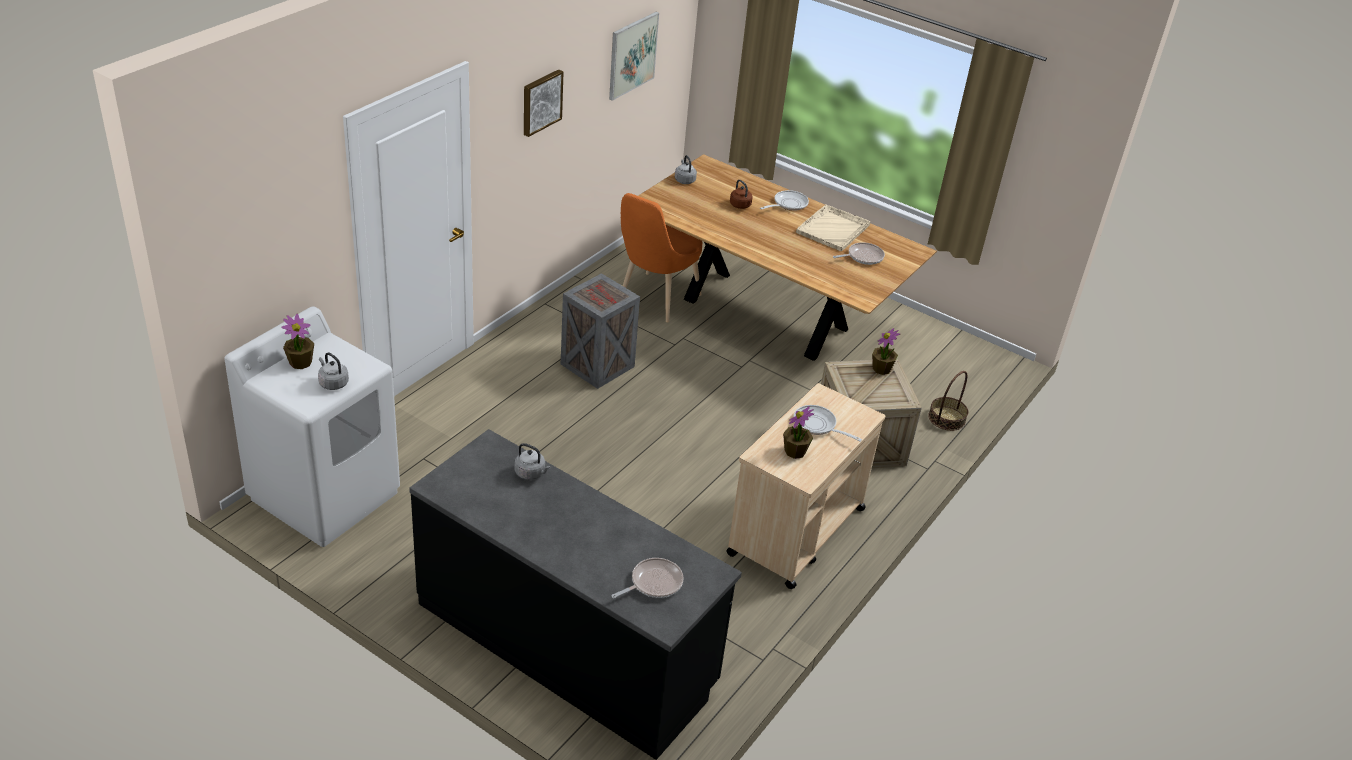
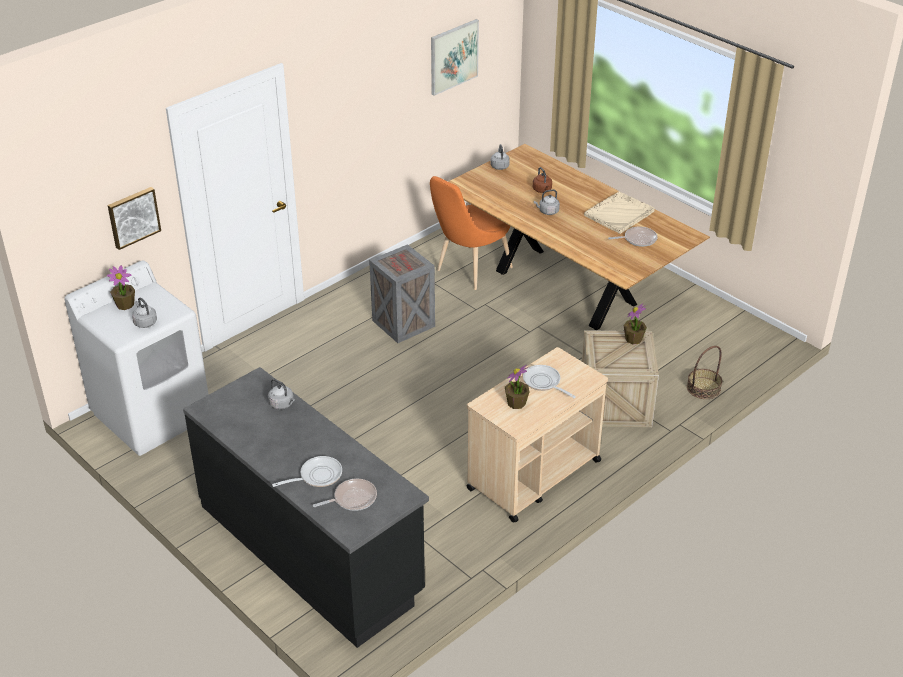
camera: 15 degrees right, 0 degrees up
picture [524,69,564,137] -> picture moved to [108,187,161,250]
frying pan [760,190,809,211] -> frying pan moved to [272,456,342,487]
none -> grey kettle [534,189,560,215]

